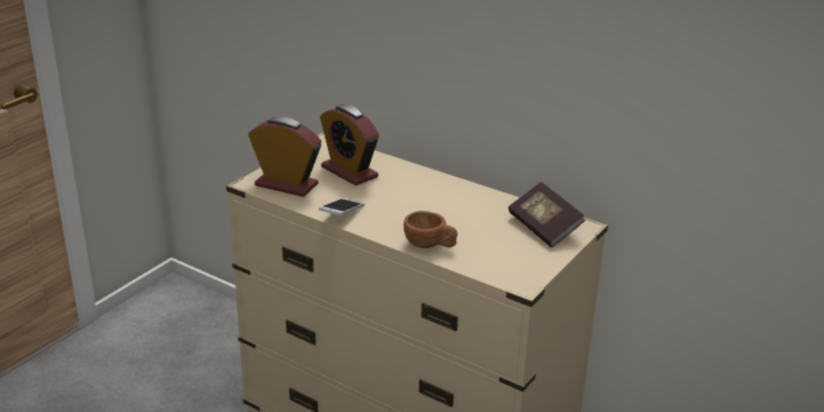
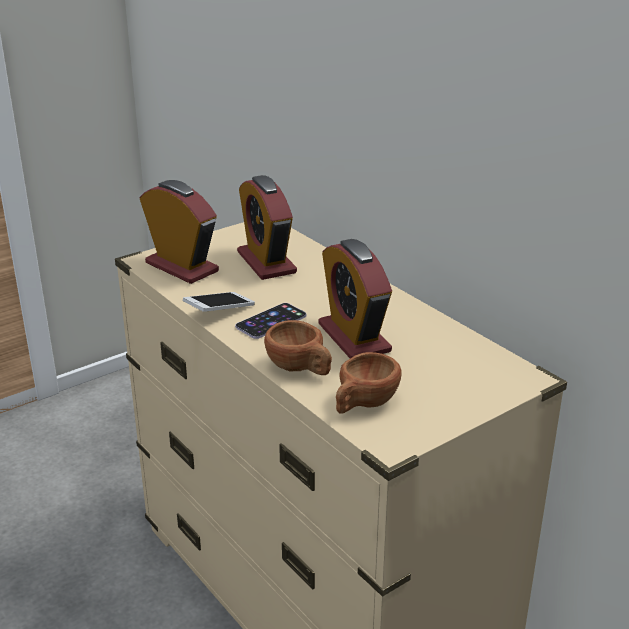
camera: 20 degrees right, 0 degrees up
book [508,182,585,247] -> none
none -> phone [235,303,306,339]
none -> alarm clock [318,239,392,358]
none -> brown cup [336,352,402,414]

